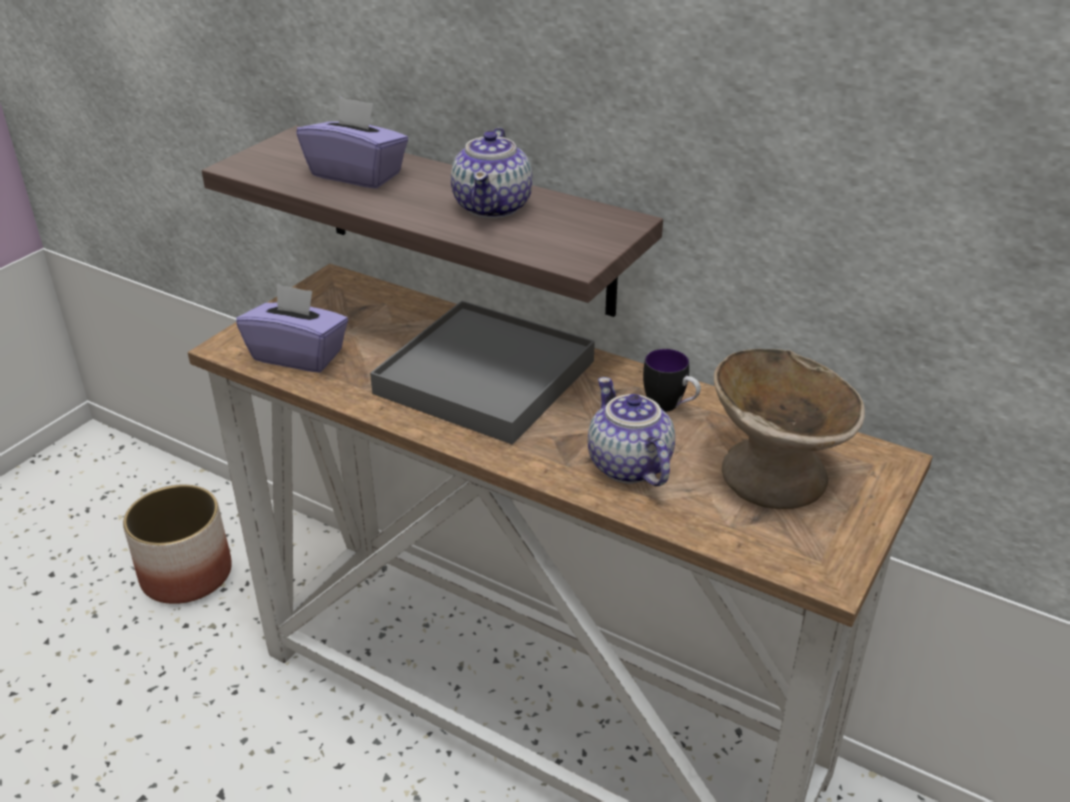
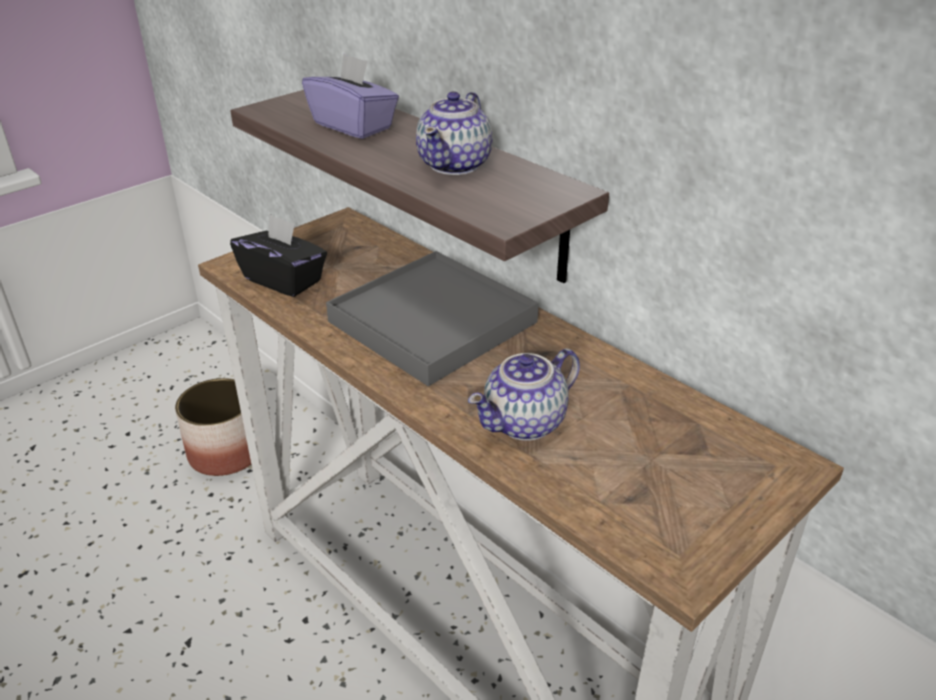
camera: 15 degrees right, 0 degrees up
purple tissue box [236,284,348,373] -> black tissue box [230,214,327,297]
teapot [588,377,675,486] -> teapot turned 120 degrees counterclockwise [468,348,580,441]
mug [643,349,701,412] -> none
beige bowl [714,349,865,509] -> none

